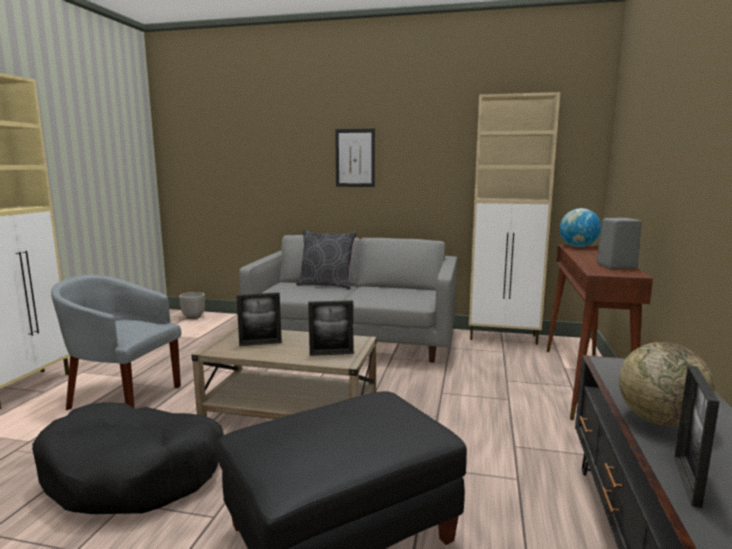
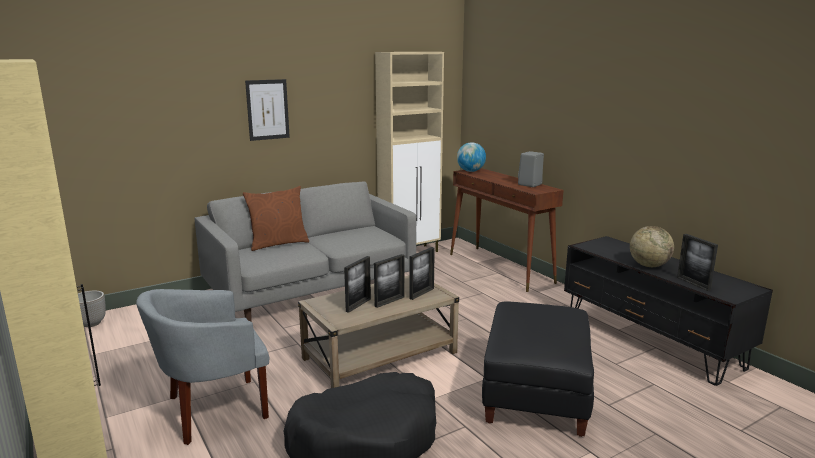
camera: 45 degrees left, 5 degrees up
grey pillow [296,230,357,289] -> brown pillow [243,186,309,251]
none -> picture frame [374,254,405,308]

